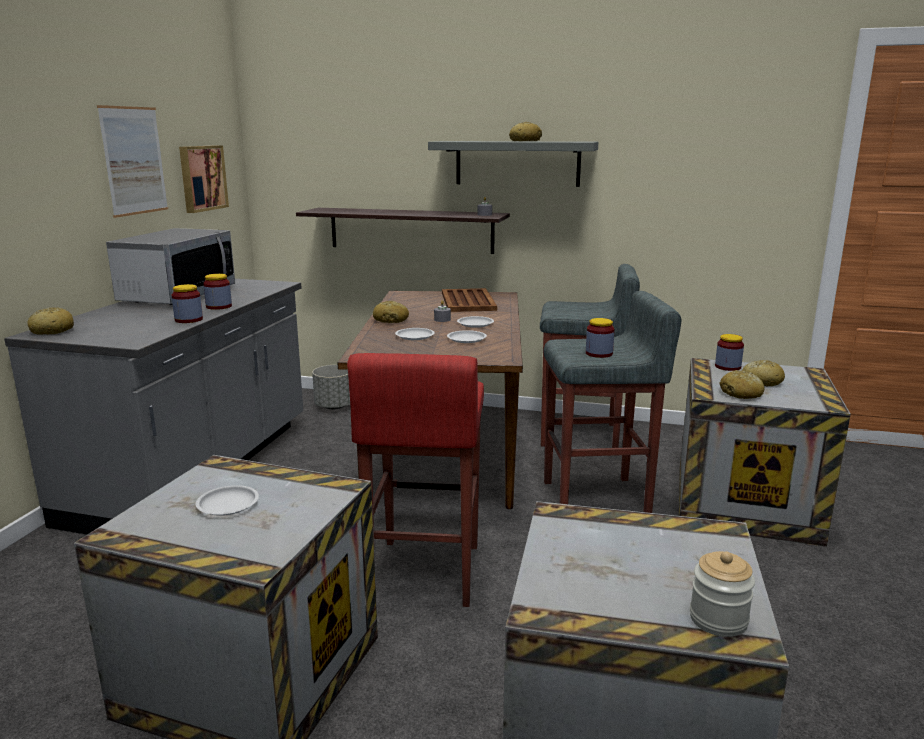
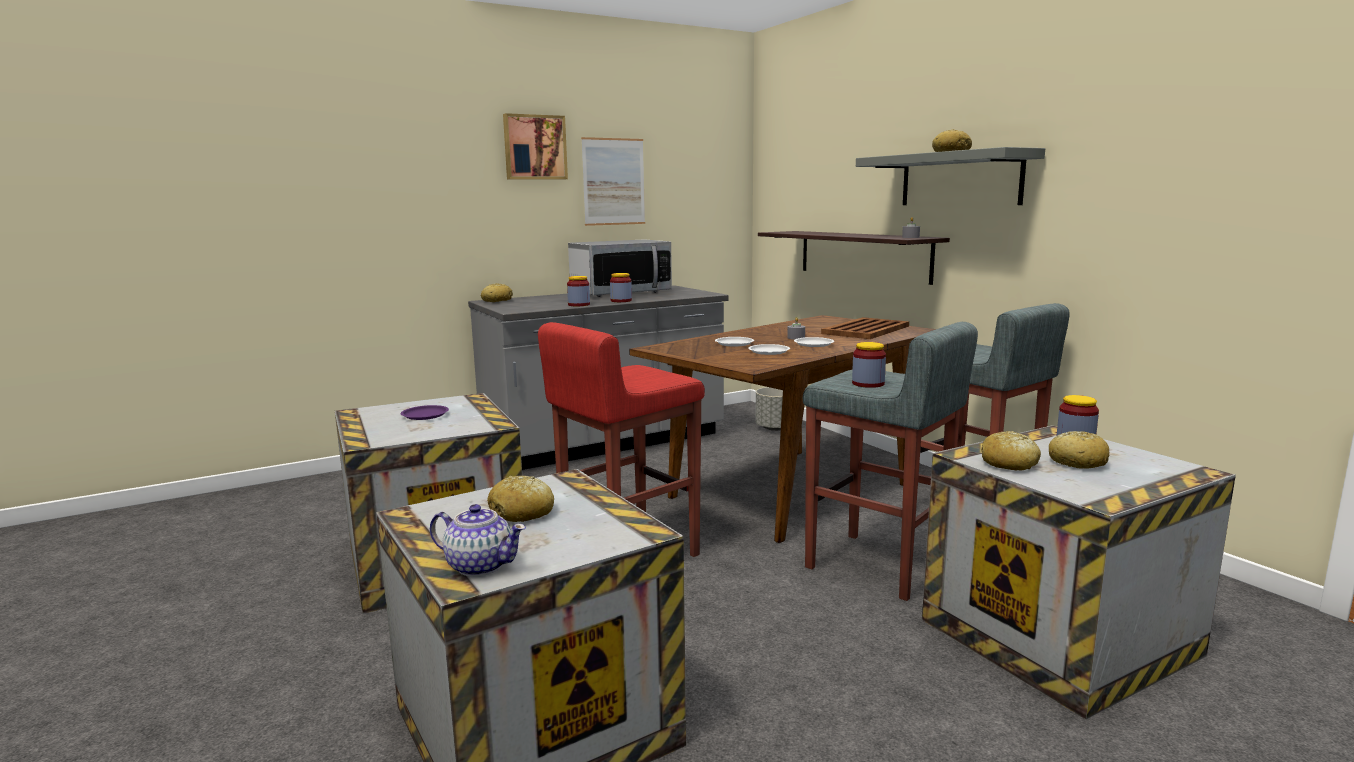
camera: 45 degrees right, 5 degrees down
picture [179,145,229,213] -> picture moved to [503,113,568,179]
white plate [196,485,259,516] -> purple plate [400,405,449,420]
bread [373,301,409,323] -> bread moved to [487,476,554,522]
jar [690,551,755,637] -> teapot [430,504,526,577]

